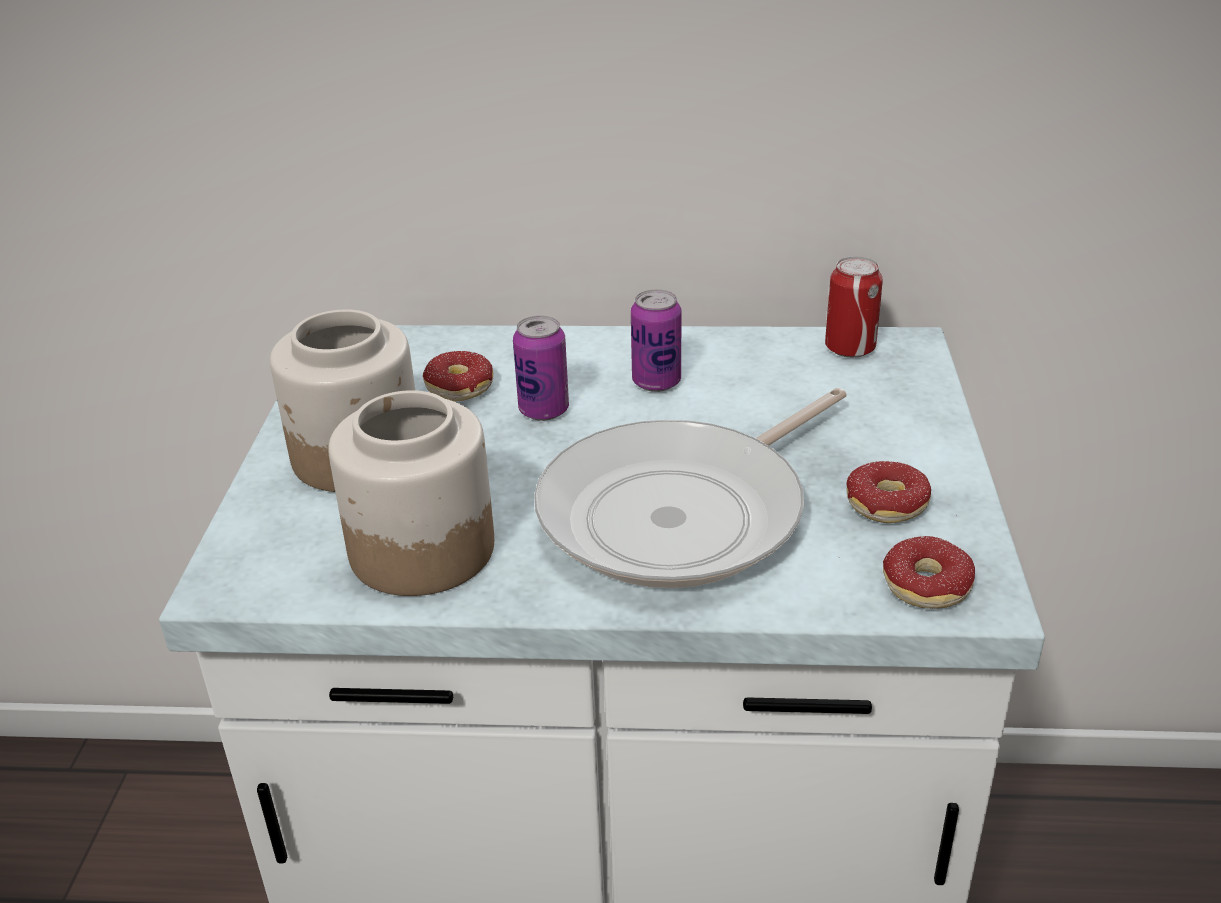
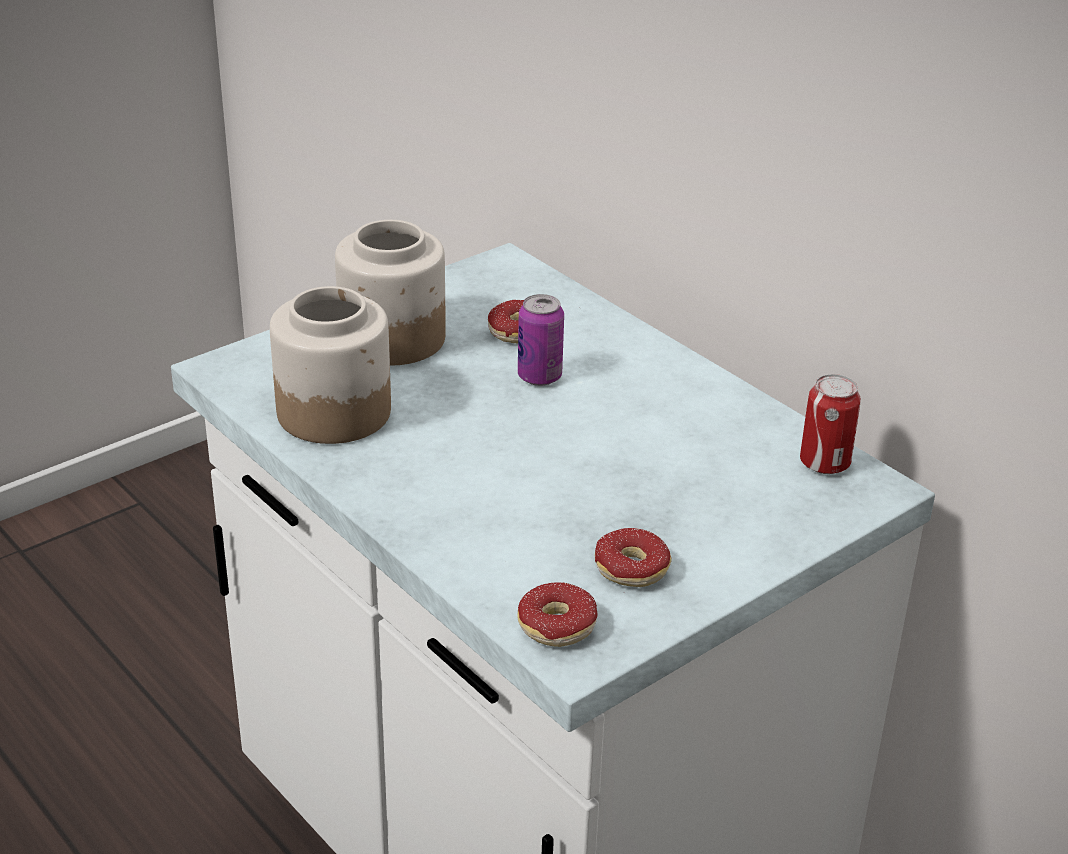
camera: 45 degrees right, 0 degrees up
frying pan [534,388,847,588] -> none
can [631,290,681,392] -> none

